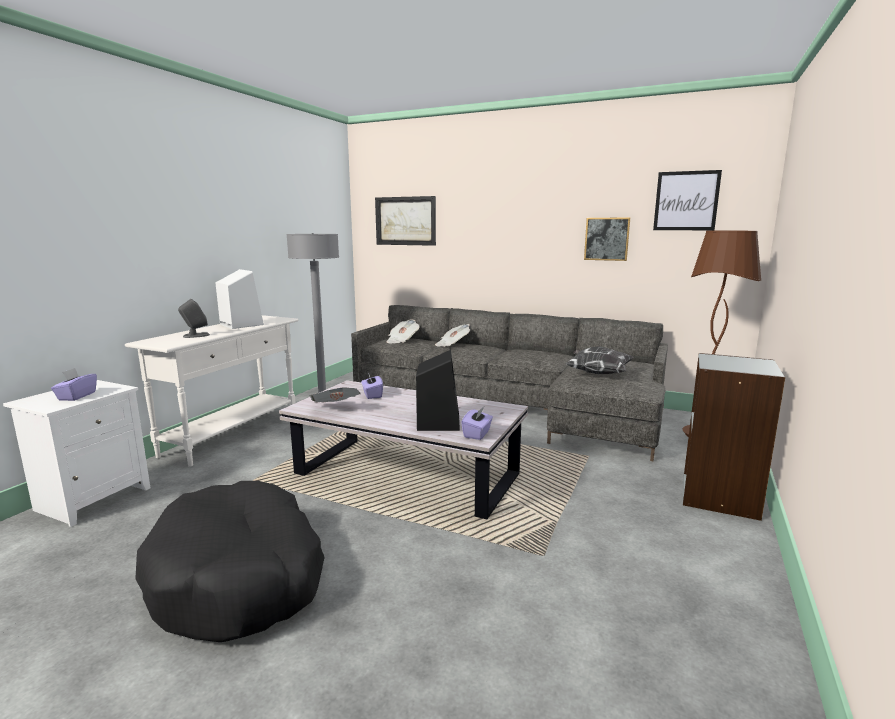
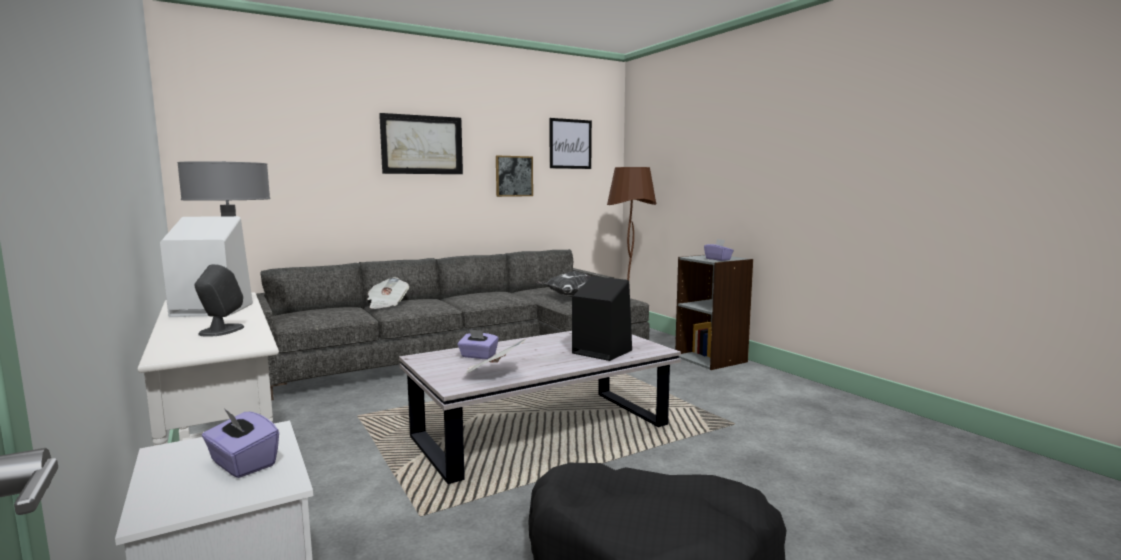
camera: 55 degrees left, 5 degrees down
picture [375,196,436,246] -> picture moved to [379,113,463,174]
newspaper [387,320,420,344] -> none
purple tissue box [461,407,493,440] -> purple tissue box moved to [704,239,734,261]

